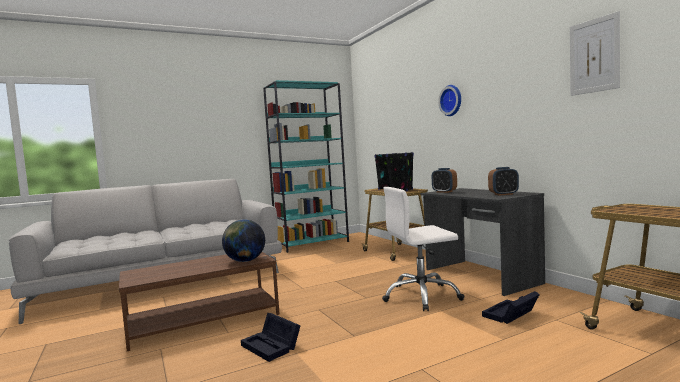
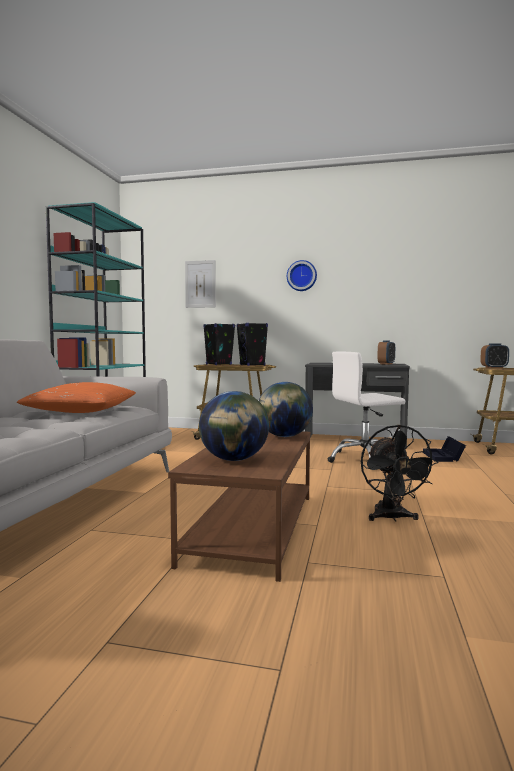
camera: 50 degrees left, 0 degrees up
black storage box [241,313,301,362] -> black fan [361,425,439,521]
white office chair [382,187,465,311] -> white office chair turned 45 degrees clockwise [328,352,405,470]
alarm clock [432,168,457,193] -> alarm clock moved to [480,343,509,368]
picture [570,11,620,96] -> picture moved to [185,260,216,308]
none -> orange pillow [17,382,136,413]
none -> globe [199,391,269,461]

